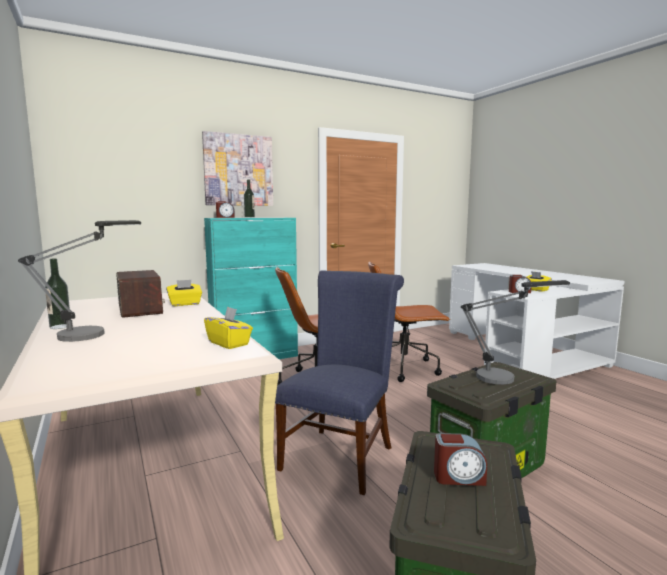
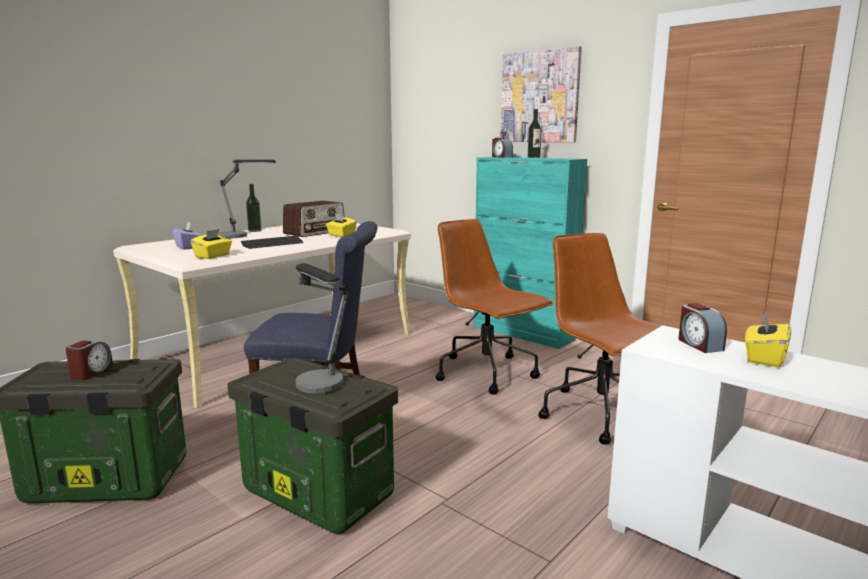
camera: 70 degrees right, 5 degrees up
alarm clock [434,433,487,486] -> alarm clock turned 150 degrees counterclockwise [65,340,113,380]
none -> purple tissue box [172,222,201,250]
none -> keyboard [241,236,303,249]

